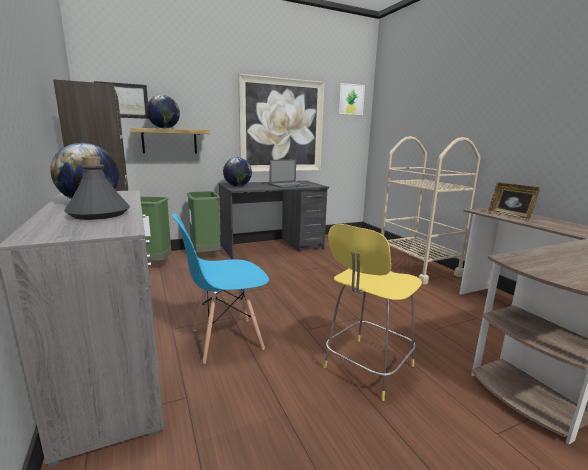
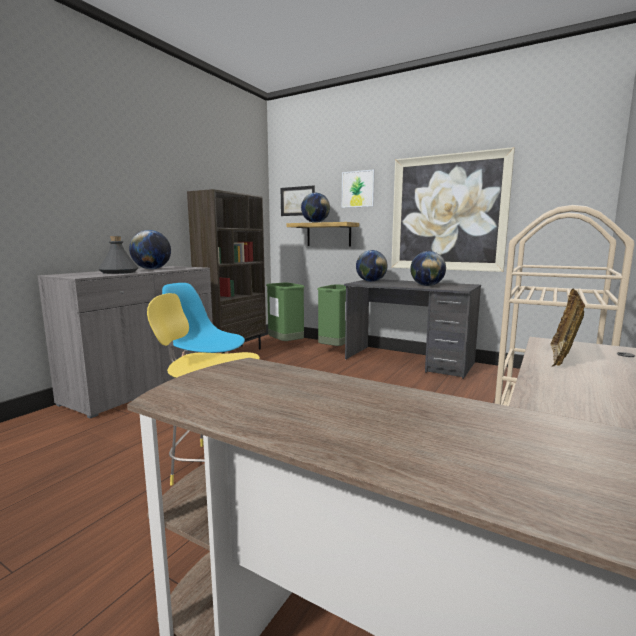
camera: 55 degrees right, 5 degrees down
laptop [270,159,309,188] -> globe [410,251,446,286]
picture [338,83,365,115] -> picture moved to [342,169,375,208]

